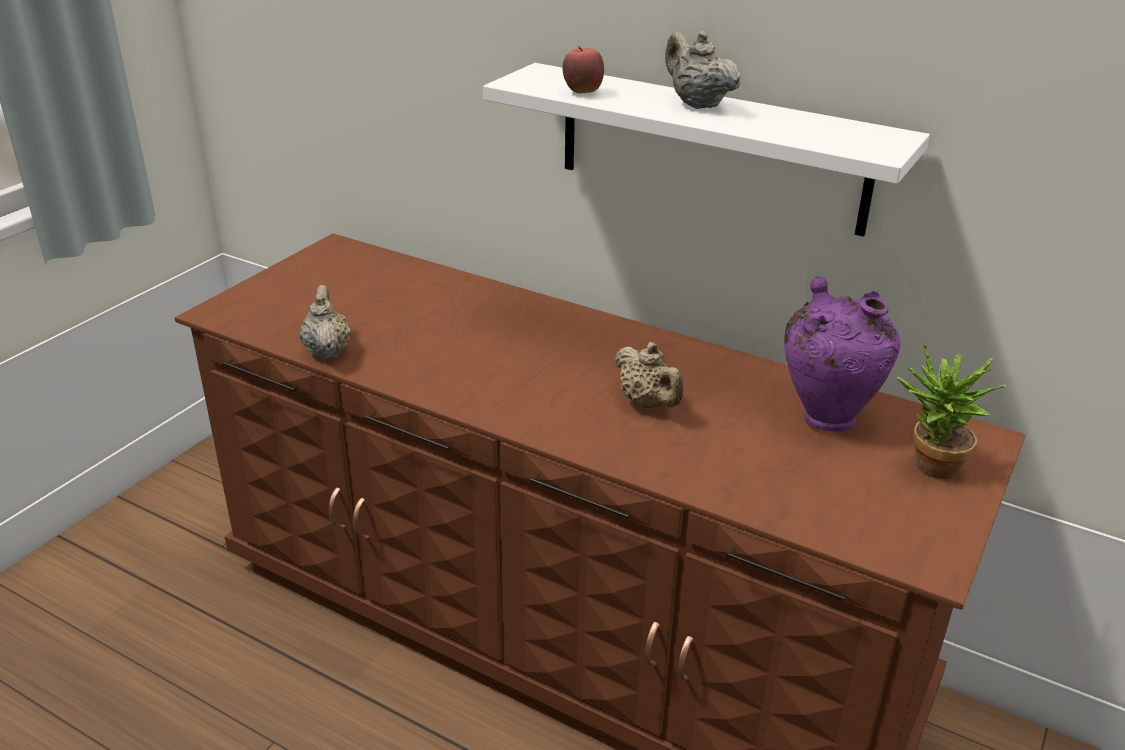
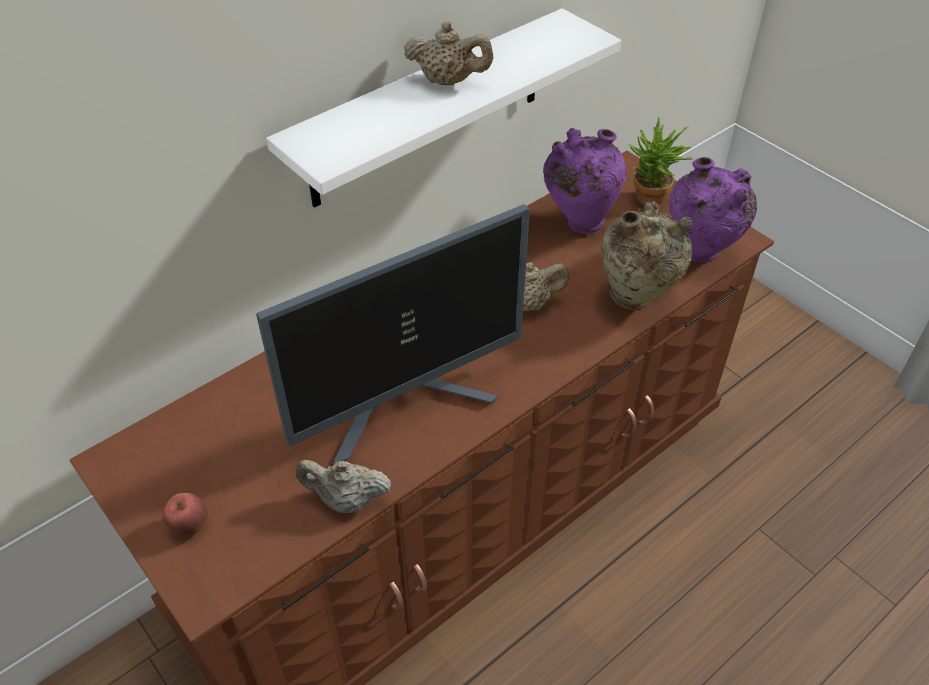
camera: 70 degrees left, 15 degrees up
apple [562,46,604,94] -> apple moved to [162,493,208,536]
beige teapot [665,31,741,109] -> beige teapot turned 150 degrees counterclockwise [404,21,493,85]
none -> monitor [256,204,530,466]
none -> beige vase [601,201,693,310]
none -> purple vase [669,157,757,263]

